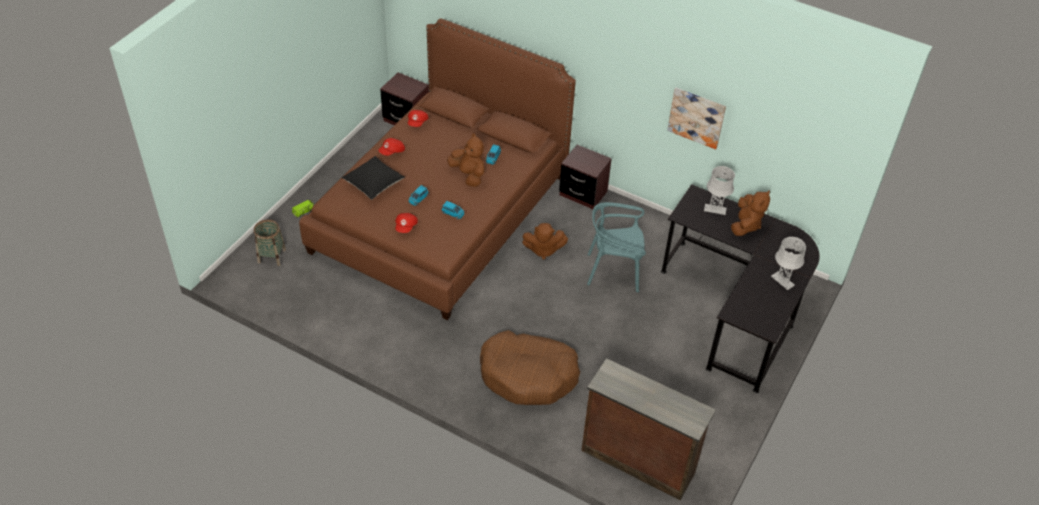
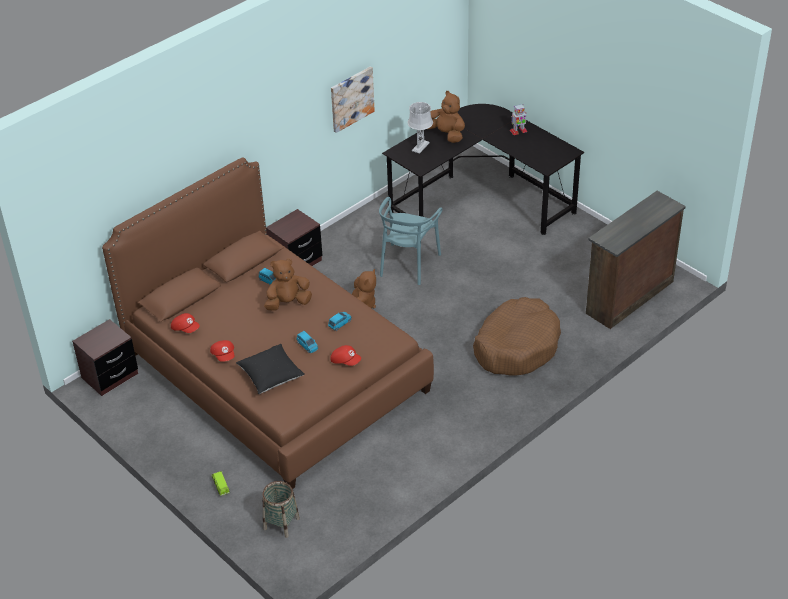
camera: 70 degrees left, 5 degrees down
grey table lamp [771,237,806,290] -> toy robot [510,104,528,135]

